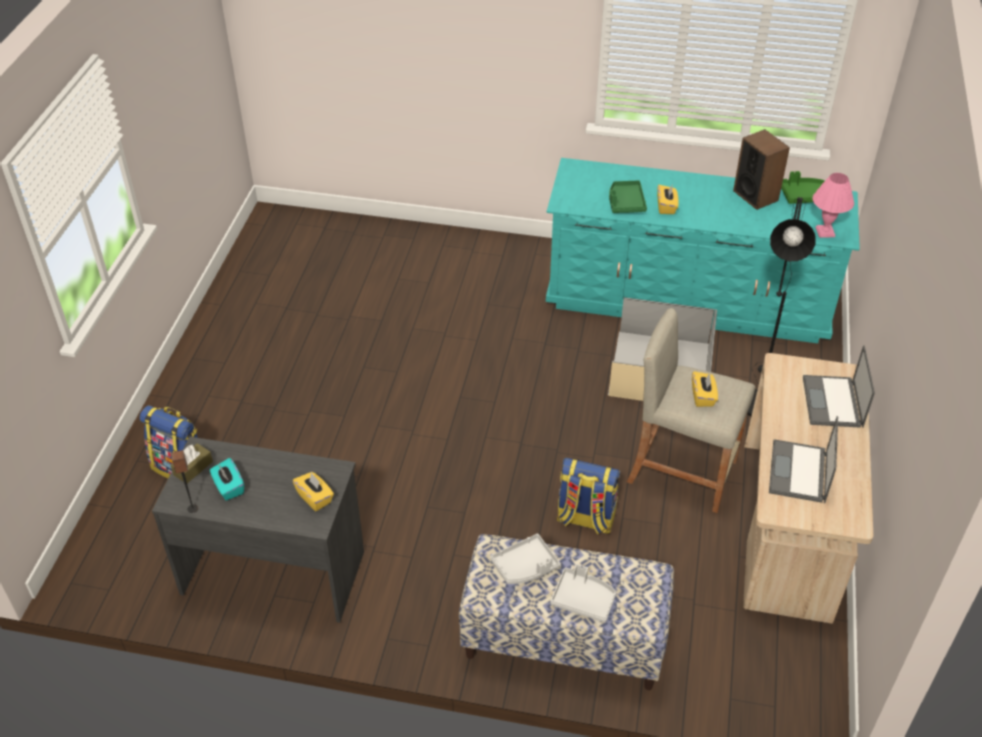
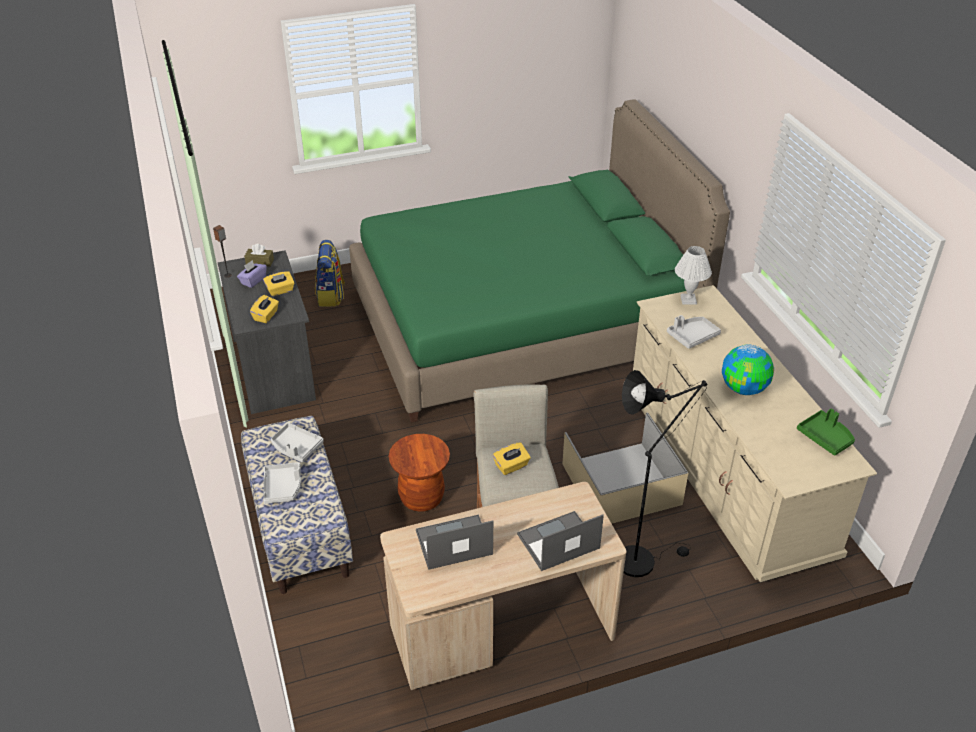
camera: 60 degrees right, 5 degrees down
turquoise tissue box [210,458,244,500] -> purple tissue box [237,260,267,288]
turquoise dresser [546,158,860,343] -> beige dresser [633,285,877,582]
backpack [557,458,621,534] -> brown stool [389,434,450,512]
green tray [609,180,647,213] -> grey tray [667,315,721,349]
yellow tissue box [657,185,679,214] -> yellow tissue box moved to [263,271,295,296]
speaker [733,129,790,210] -> none
pink table lamp [813,173,854,238] -> none
none -> green bed [349,99,730,423]
none -> white table lamp [675,246,712,304]
none -> globe [722,344,774,395]

